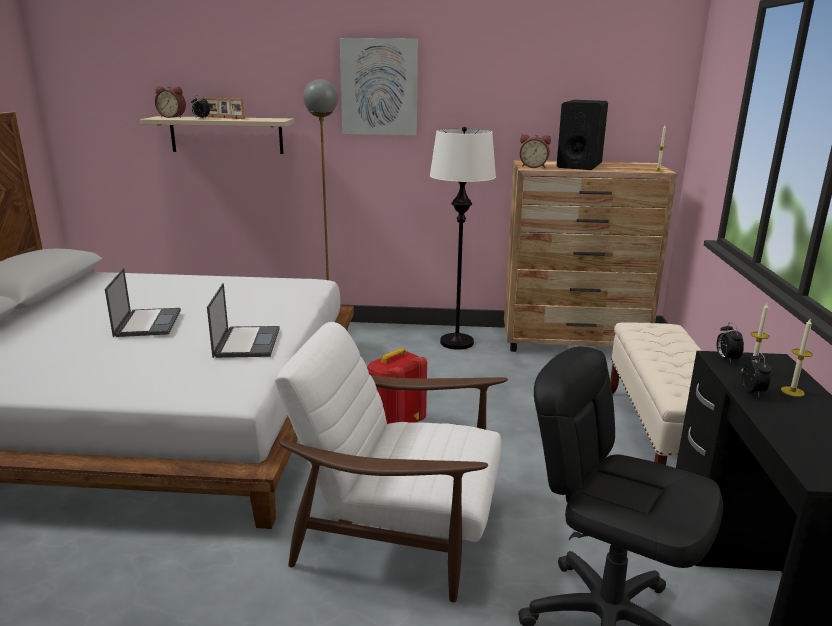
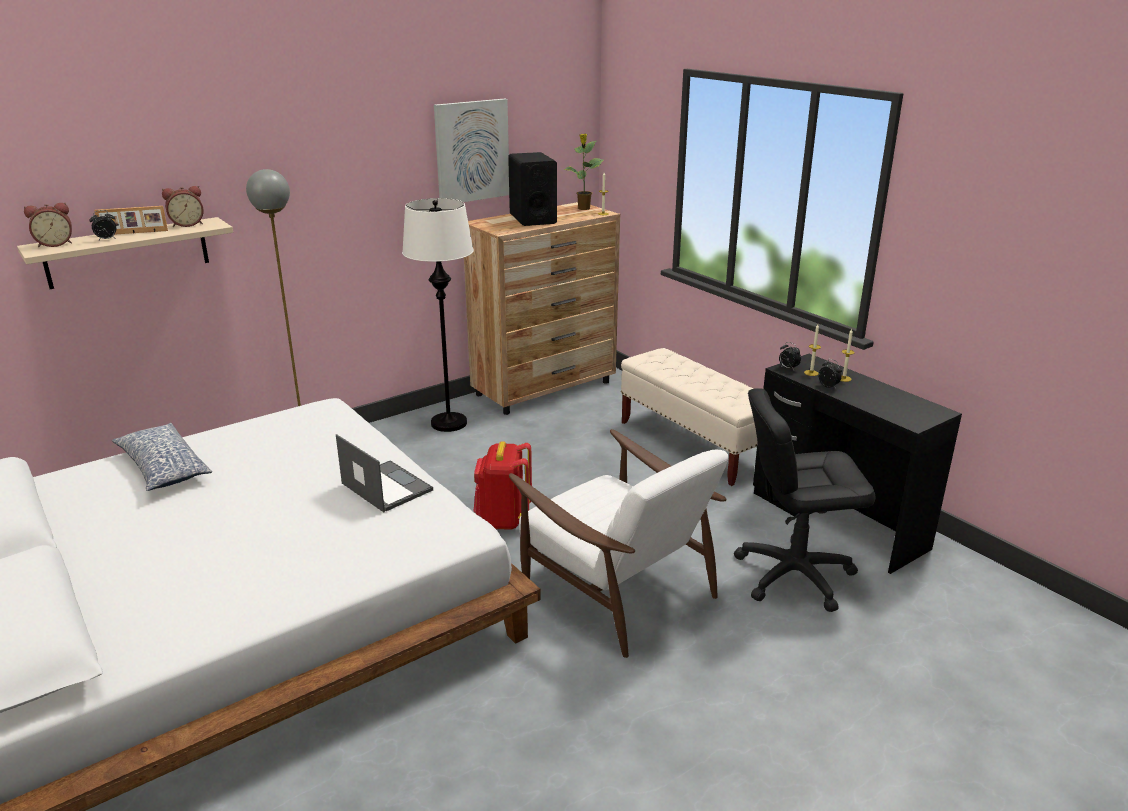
camera: 40 degrees left, 5 degrees up
laptop [105,268,181,337] -> none
white armchair [275,322,508,602] -> white armchair turned 105 degrees counterclockwise [509,429,729,658]
picture [340,38,418,135] -> picture moved to [434,99,509,202]
alarm clock [520,134,551,168] -> alarm clock moved to [162,186,204,227]
none -> pillow [112,423,212,491]
none -> potted plant [563,134,603,210]

